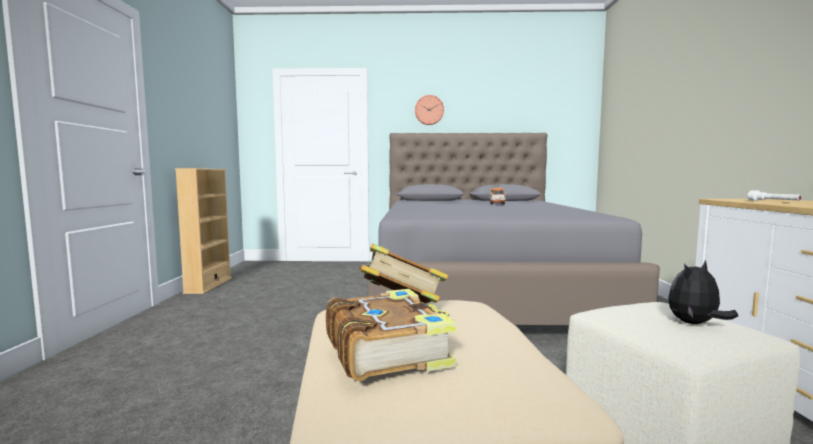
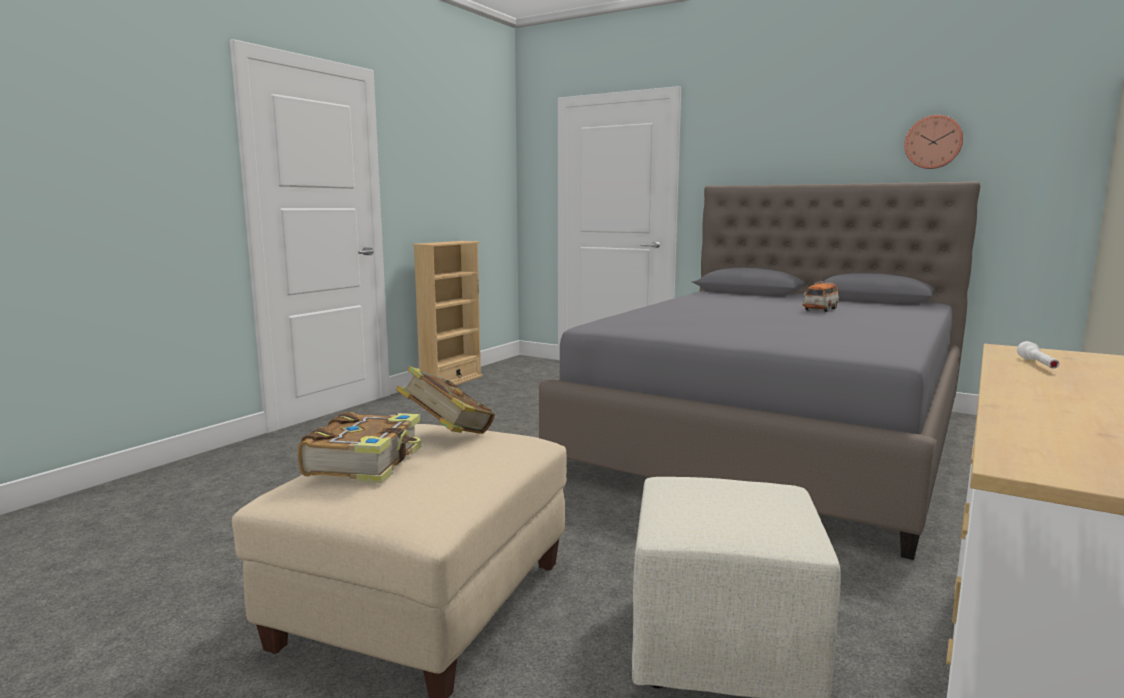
camera: 30 degrees right, 5 degrees up
wall clock [415,95,444,125] -> wall clock moved to [904,115,963,169]
plush toy [668,260,738,324] -> none

